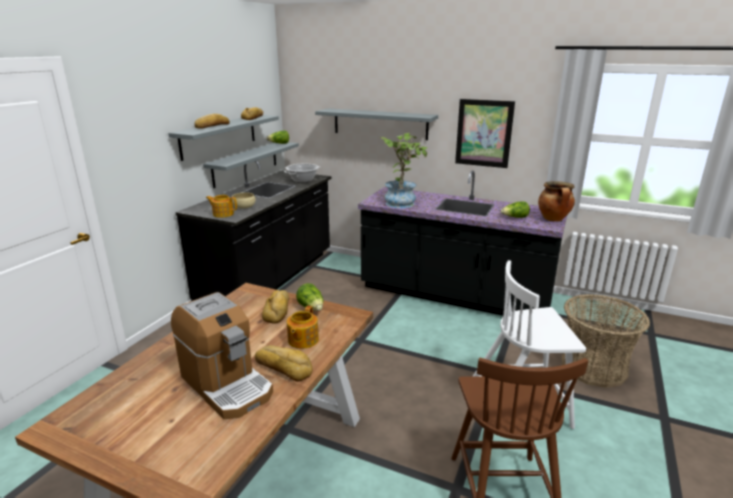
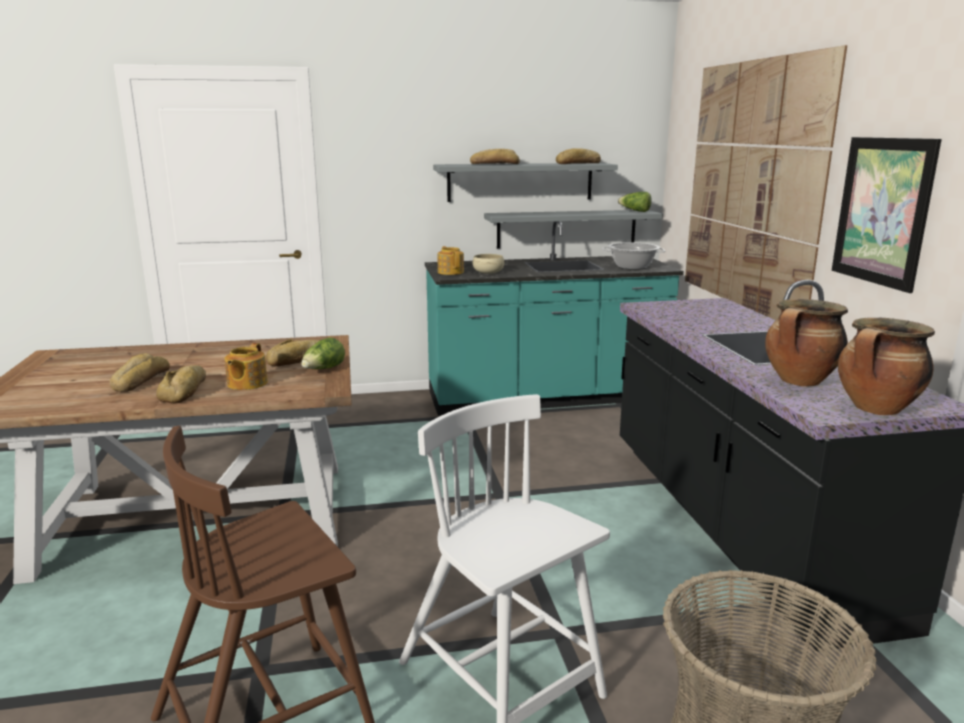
camera: 55 degrees right, 5 degrees down
coffee machine [171,292,273,419] -> bread [109,353,170,392]
black counter [175,161,331,301] -> turquoise counter [425,221,684,416]
teapot [287,306,319,349] -> teapot turned 60 degrees counterclockwise [224,343,268,390]
grey shelf [315,108,438,140] -> picture [685,45,847,320]
potted plant [380,133,427,208] -> none
lettuce [501,201,530,218] -> cooking pot [765,299,848,387]

